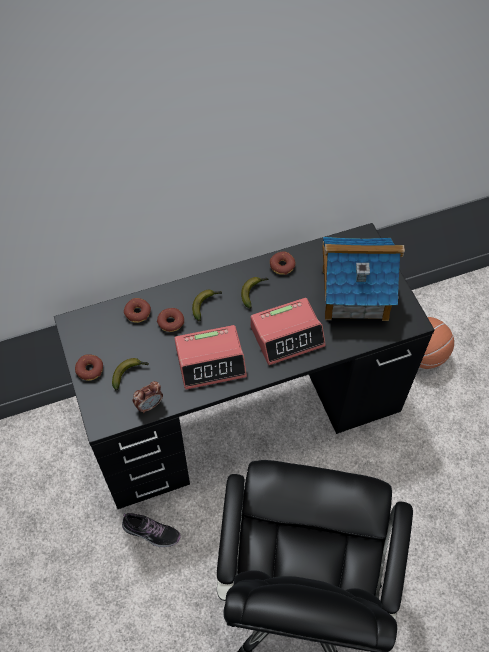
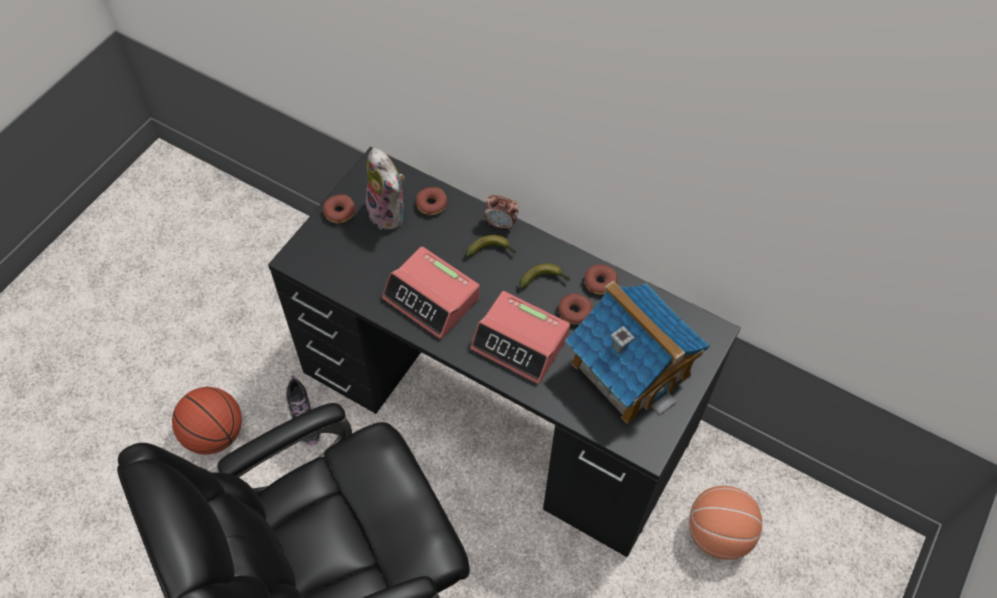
camera: 50 degrees right, 0 degrees up
banana [112,358,149,391] -> none
alarm clock [133,381,163,413] -> alarm clock moved to [484,195,518,230]
donut [157,308,184,332] -> donut moved to [558,294,593,324]
none -> basketball [172,387,242,454]
none -> plush toy [366,148,405,230]

